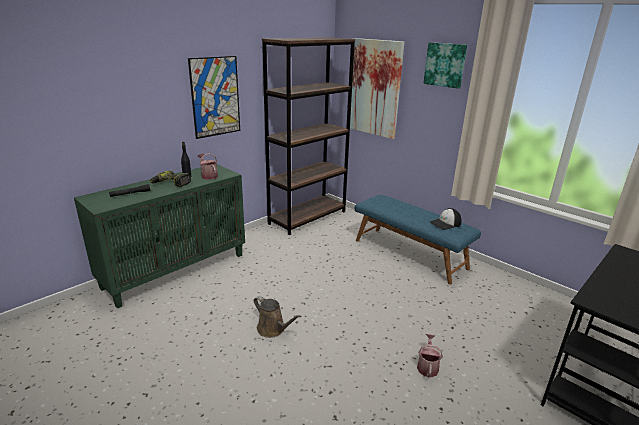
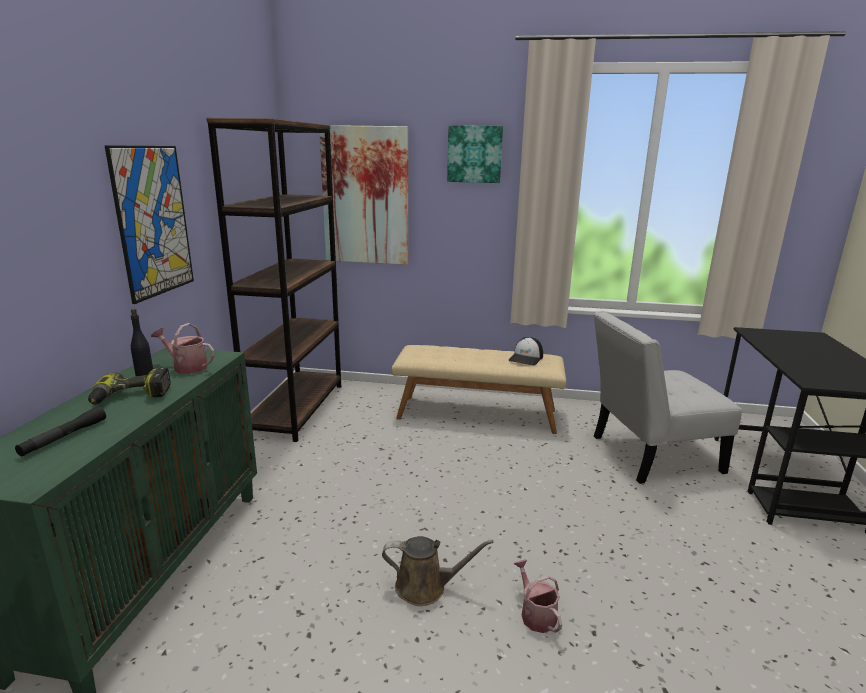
camera: 35 degrees left, 5 degrees down
blue bench [355,195,481,285] -> beige bench [391,345,566,434]
watering can [417,334,443,378] -> watering can moved to [513,559,562,633]
none -> white chair [594,311,742,484]

